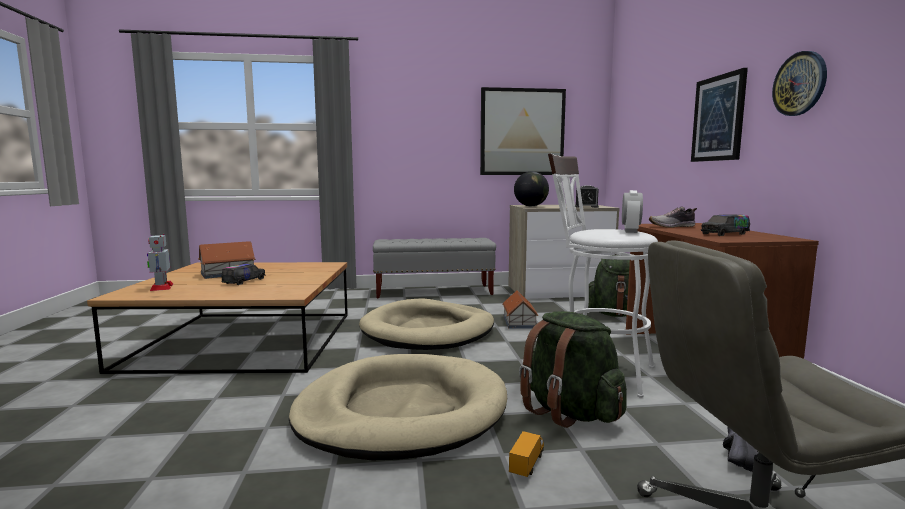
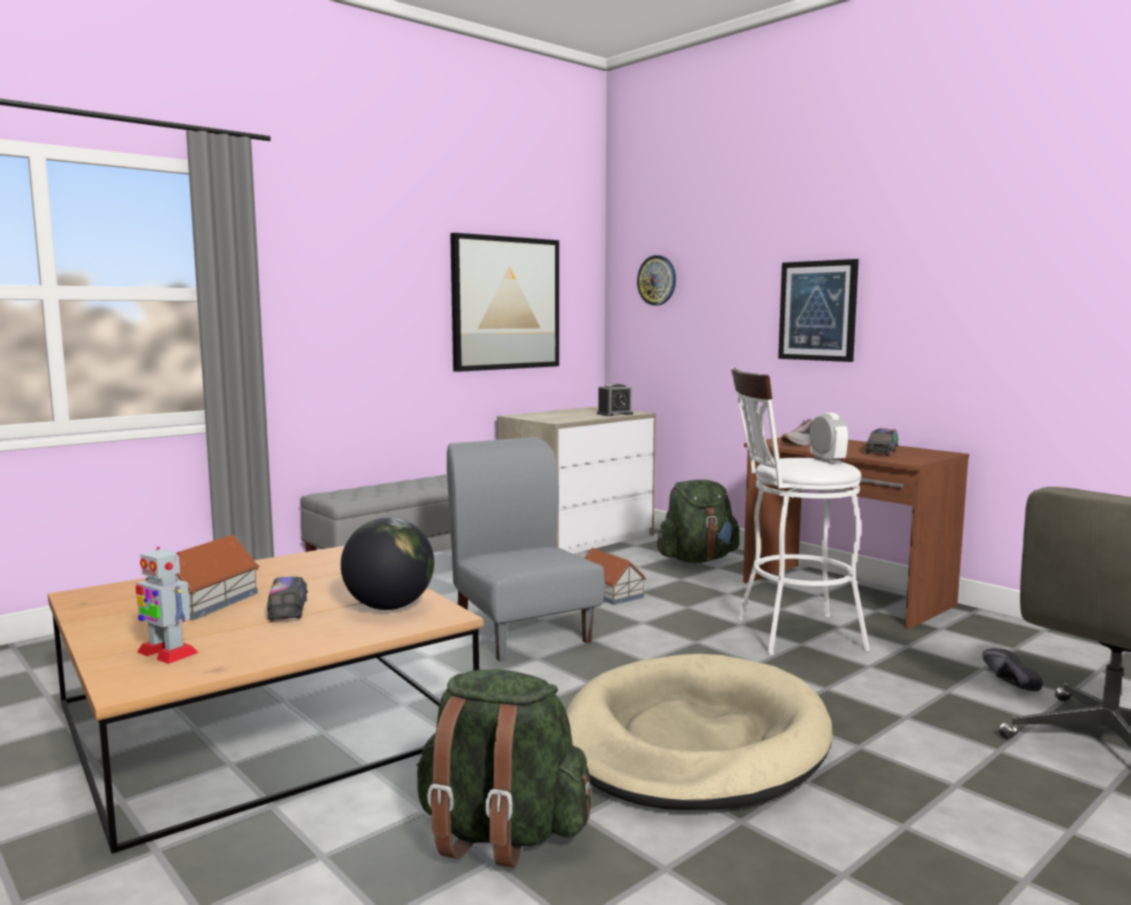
camera: 35 degrees left, 0 degrees up
beige dog bed [359,298,494,350] -> grey chair [447,437,605,661]
toy truck [509,431,544,477] -> none
globe [514,171,549,206] -> globe moved to [341,517,434,610]
green backpack [519,311,627,428] -> green backpack moved to [416,669,591,867]
wall clock [772,51,827,116] -> wall clock moved to [637,255,676,305]

